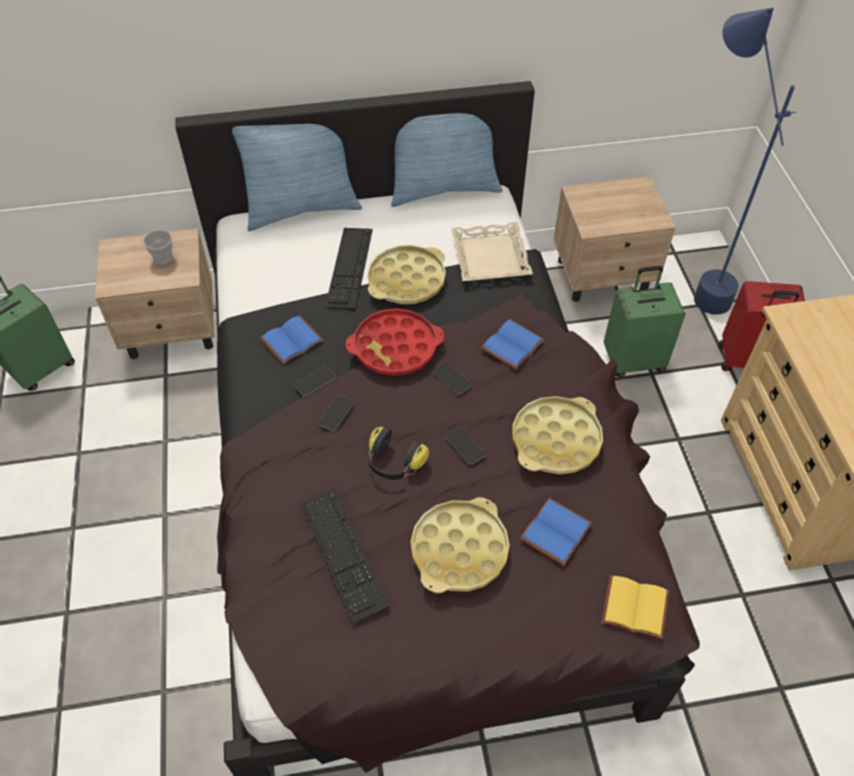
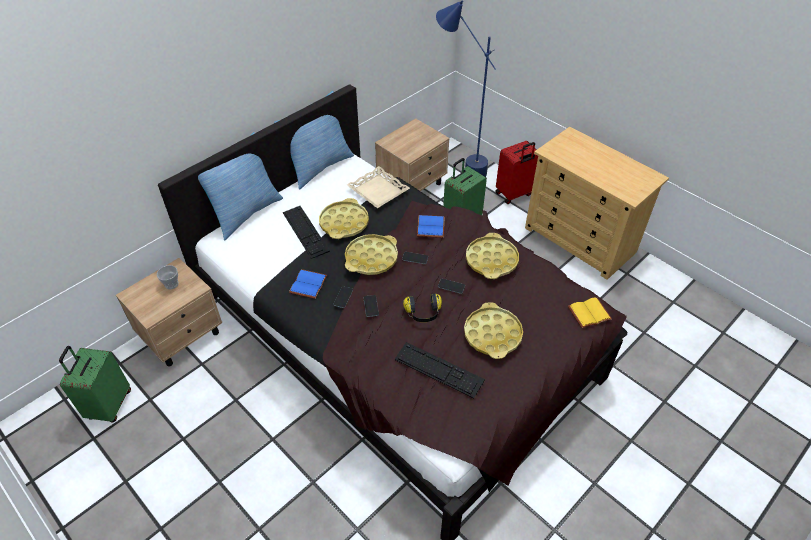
camera: 35 degrees left, 5 degrees down
red tray [346,308,444,376] -> yellow tray [345,234,398,275]
blue book [520,498,592,566] -> none

